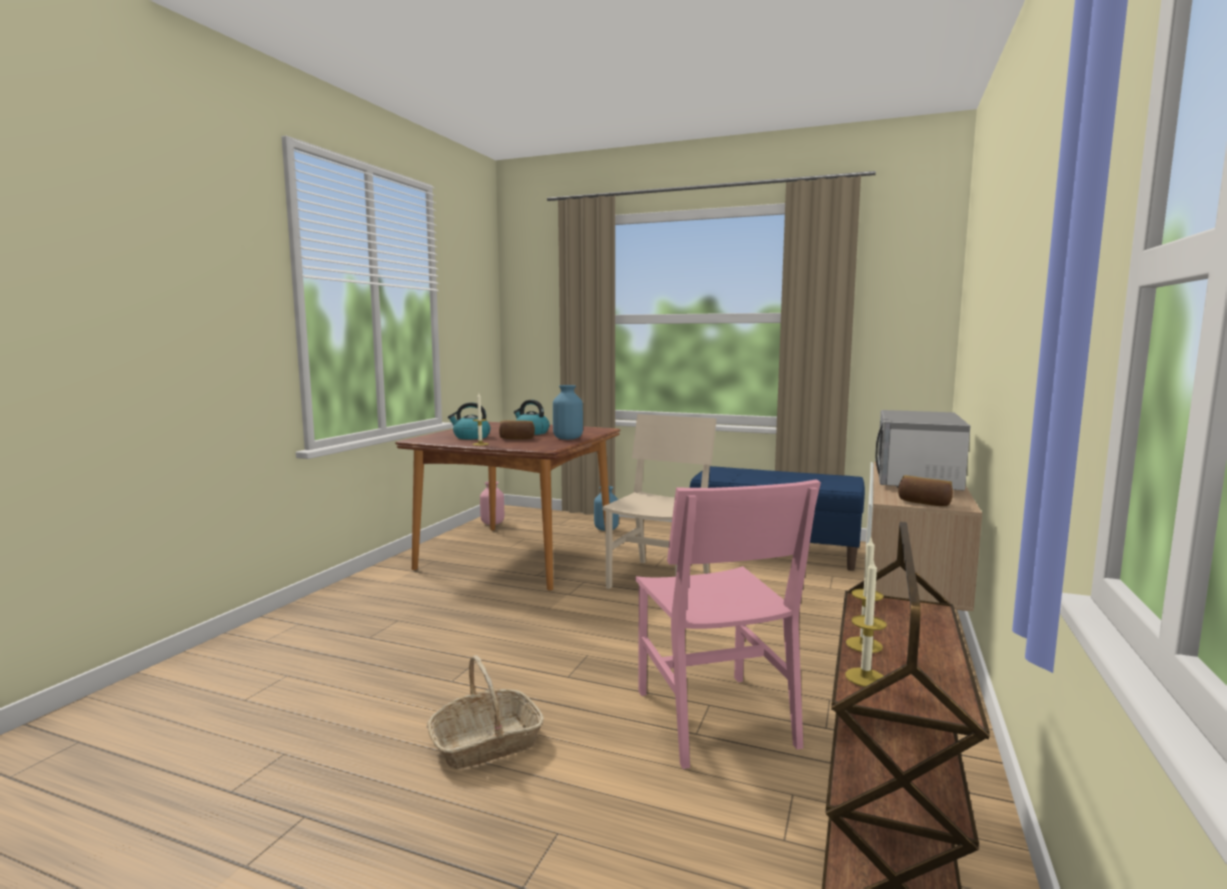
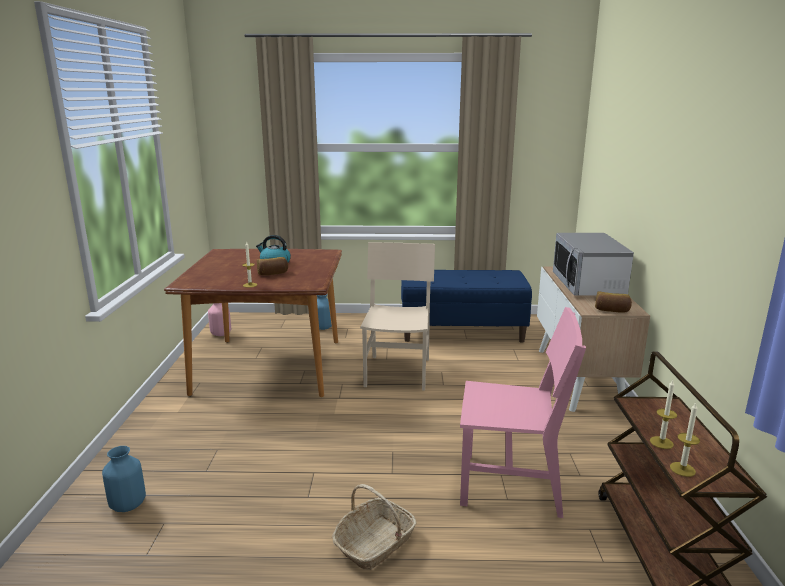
camera: 20 degrees left, 10 degrees up
kettle [448,402,491,439] -> none
blue vase [553,385,583,440] -> blue vase moved to [102,446,146,512]
pink chair [635,479,821,769] -> pink chair turned 45 degrees counterclockwise [460,307,586,518]

